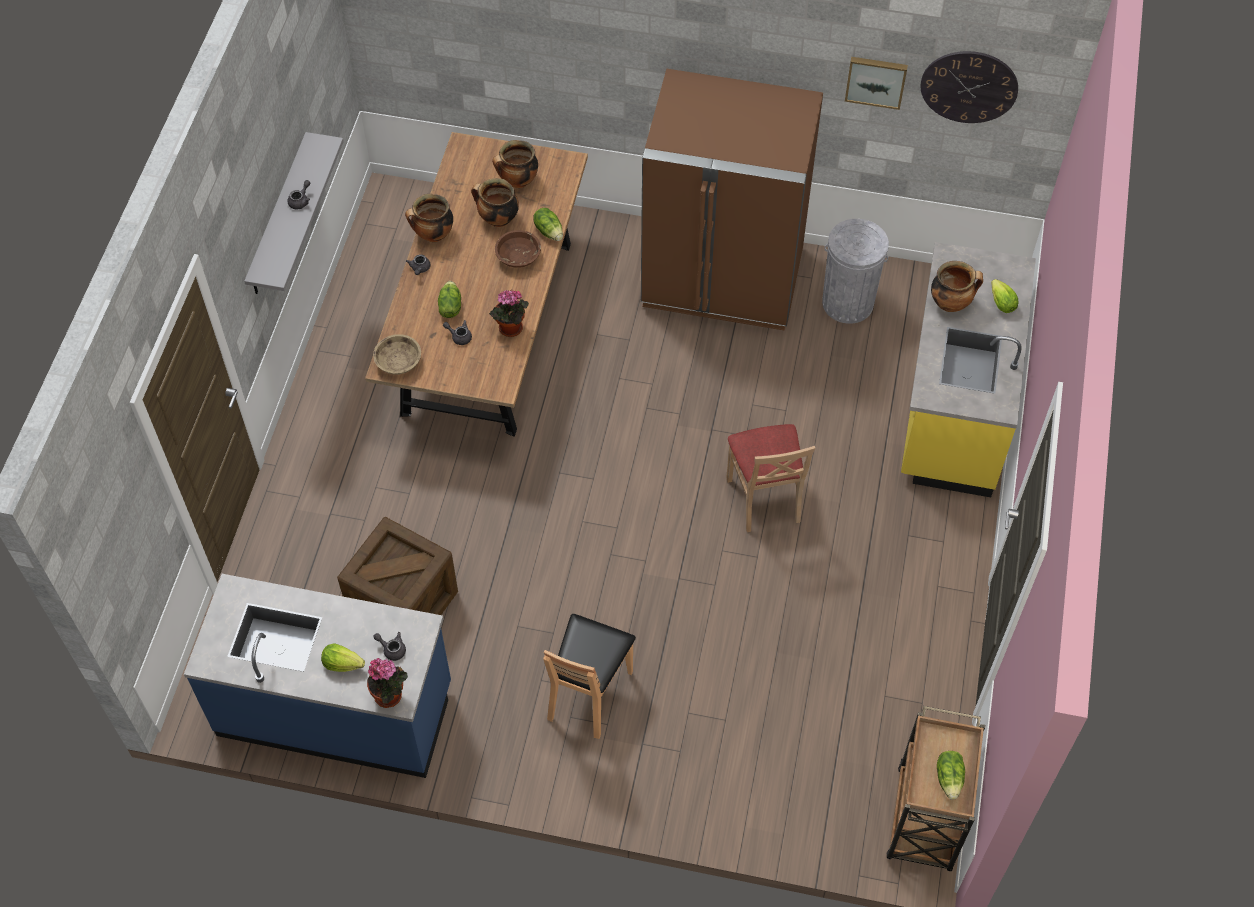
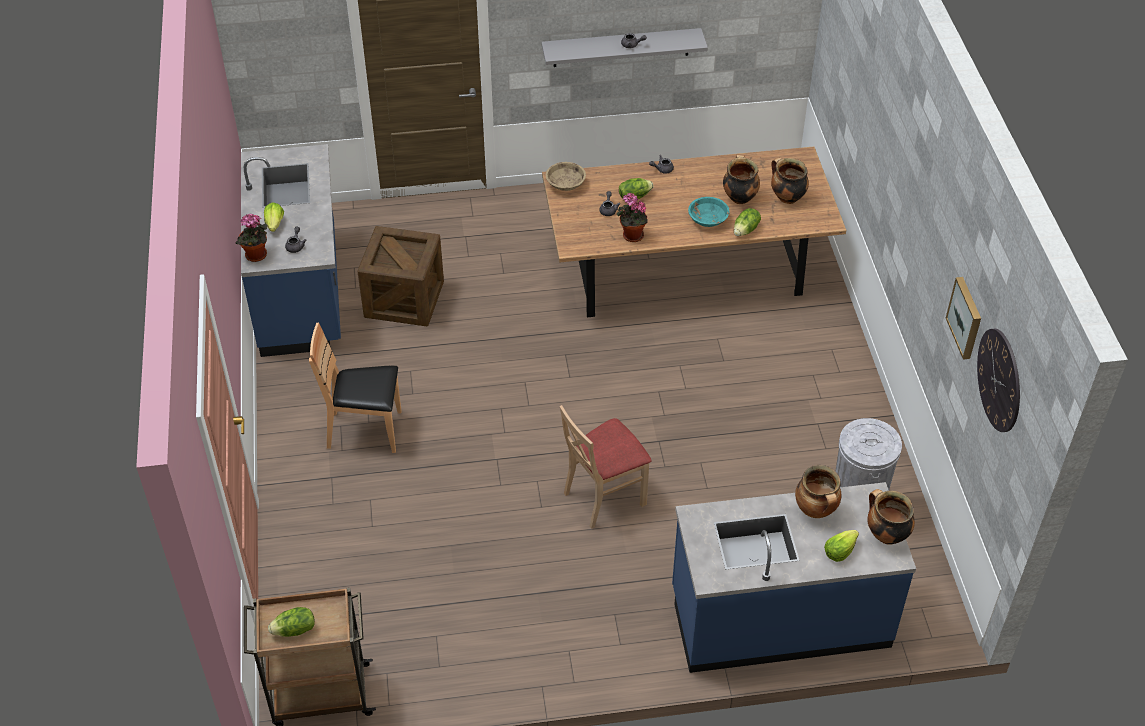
camera: 70 degrees right, 10 degrees down
cooking pot [405,194,453,242] -> cooking pot moved to [867,489,915,545]
brown bowl [495,230,541,268] -> turquoise bowl [688,197,730,227]
brown fridge [641,69,823,331] -> none
yellow counter [901,242,1036,497] -> blue counter [672,482,916,673]

